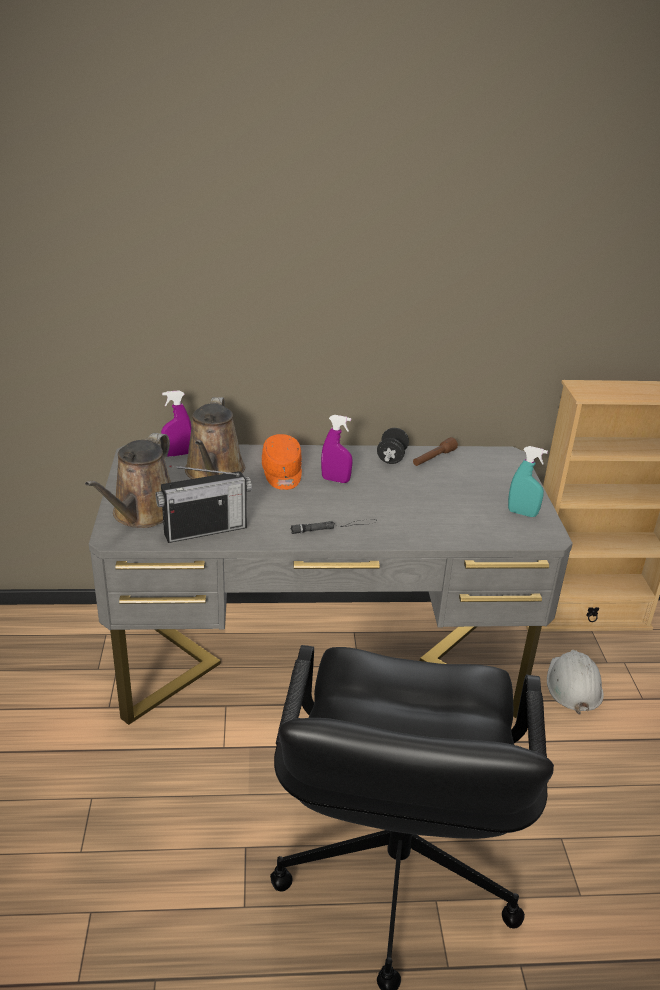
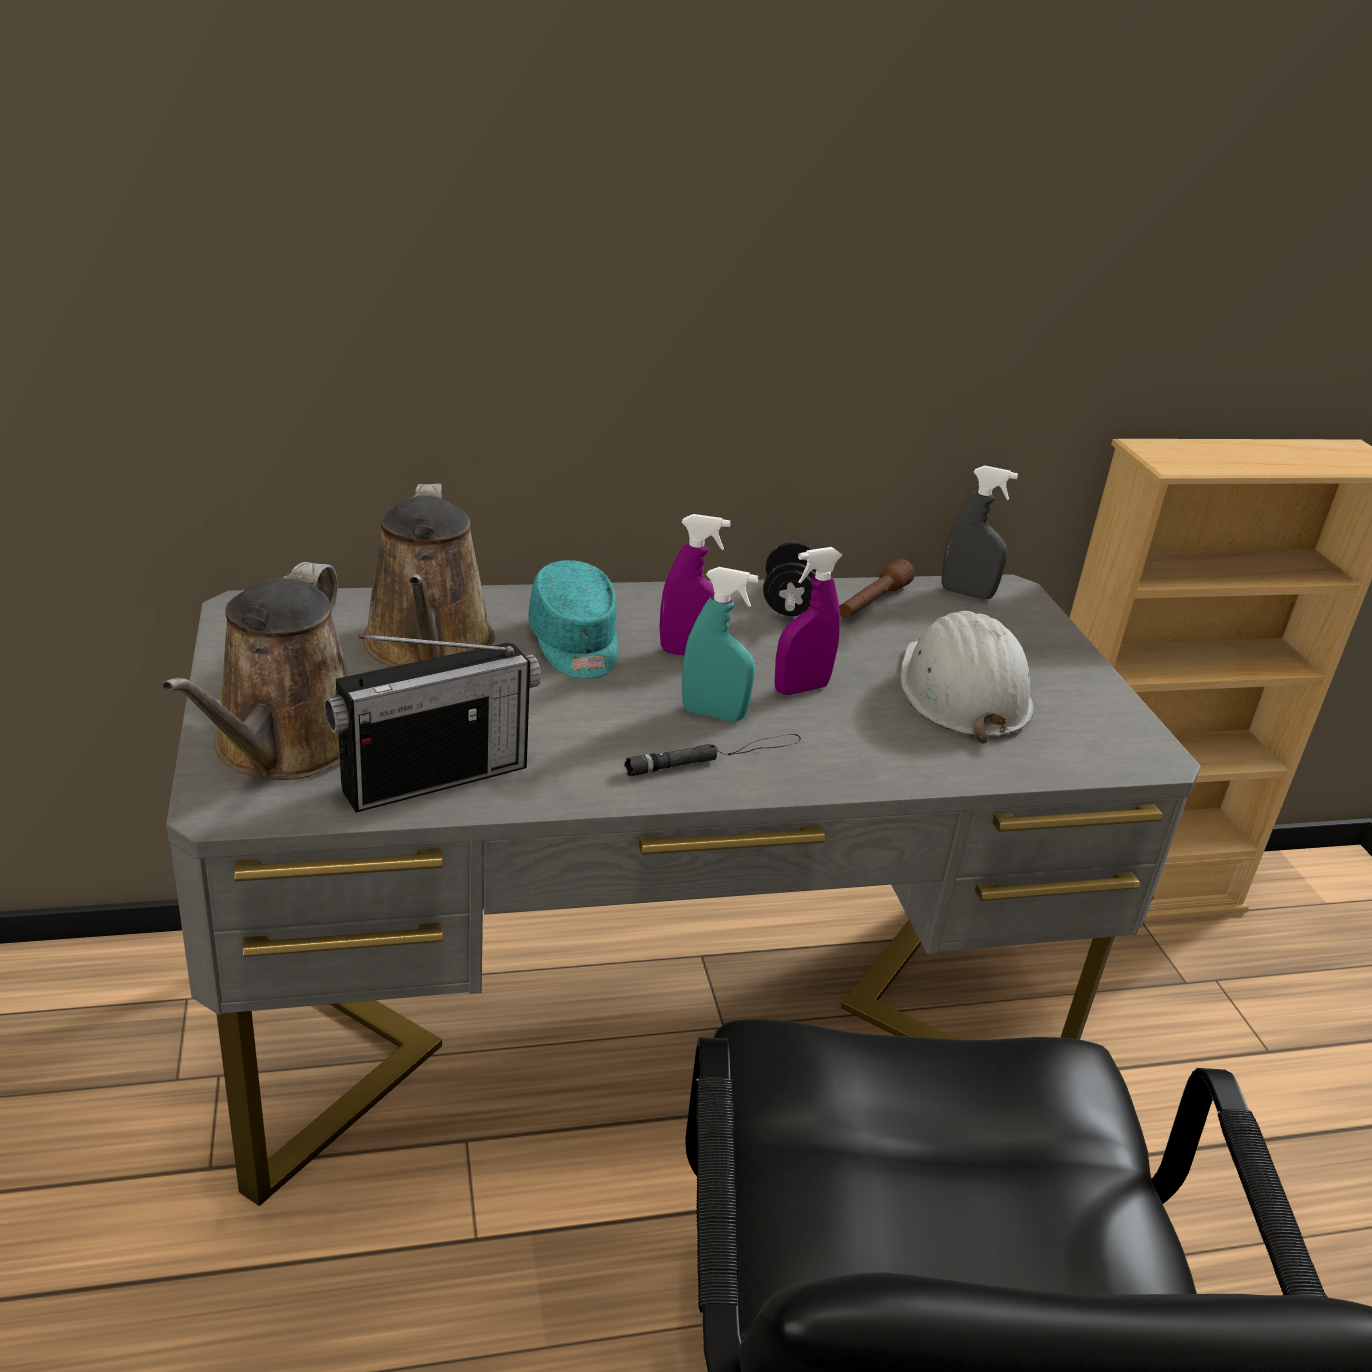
camera: 10 degrees left, 0 degrees up
purple spray bottle [161,390,192,457] -> purple spray bottle moved to [775,547,843,695]
orange cap [262,434,302,490] -> turquoise cap [528,560,618,679]
turquoise spray bottle [508,446,548,517] -> turquoise spray bottle moved to [682,567,758,721]
white hard hat [547,650,604,714] -> white hard hat moved to [900,611,1034,743]
none -> grey spray bottle [942,466,1018,599]

